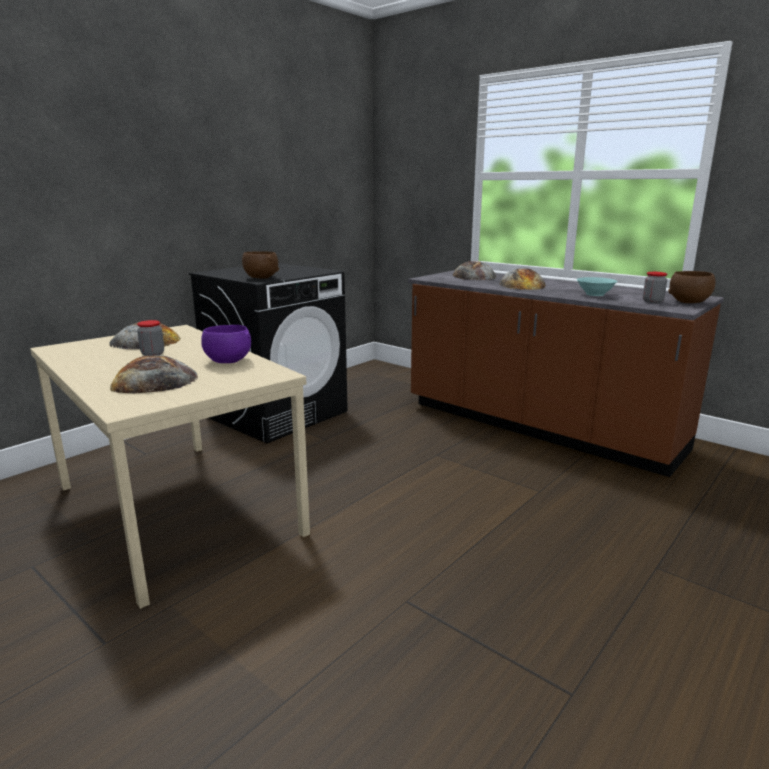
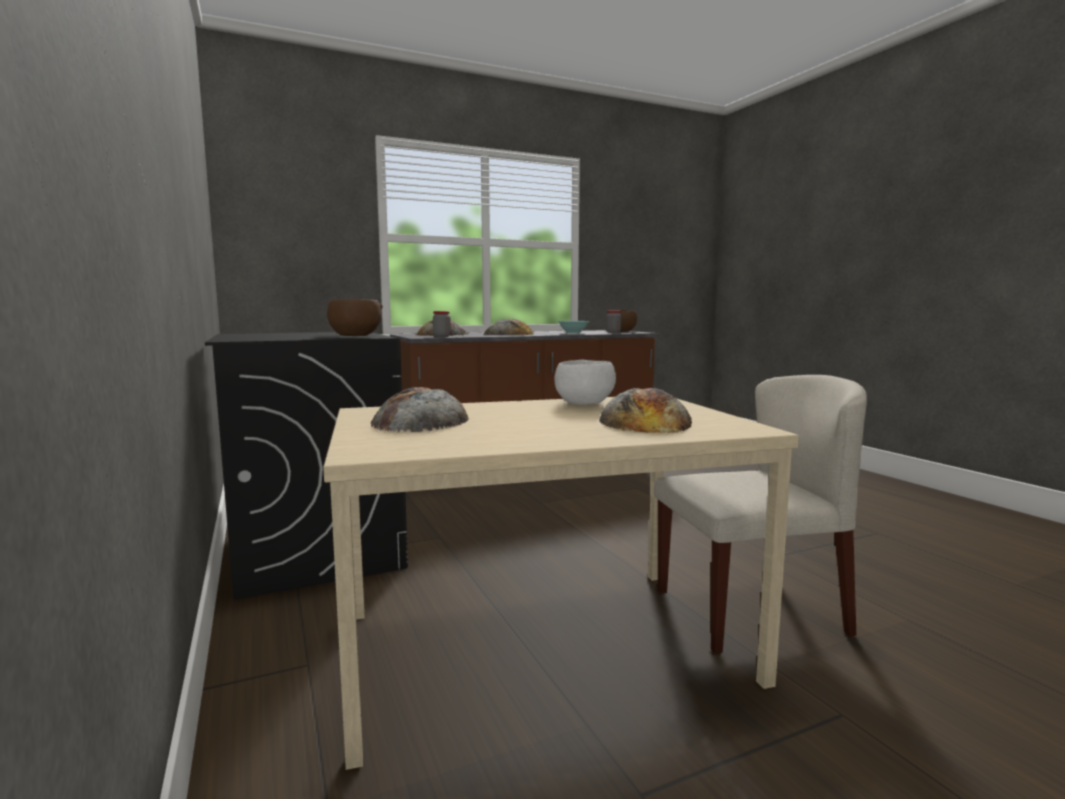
camera: 65 degrees left, 10 degrees down
jar [137,320,164,356] -> jar moved to [433,311,451,337]
purple bowl [201,325,251,363] -> white bowl [555,360,616,405]
none -> beige chair [654,375,867,654]

